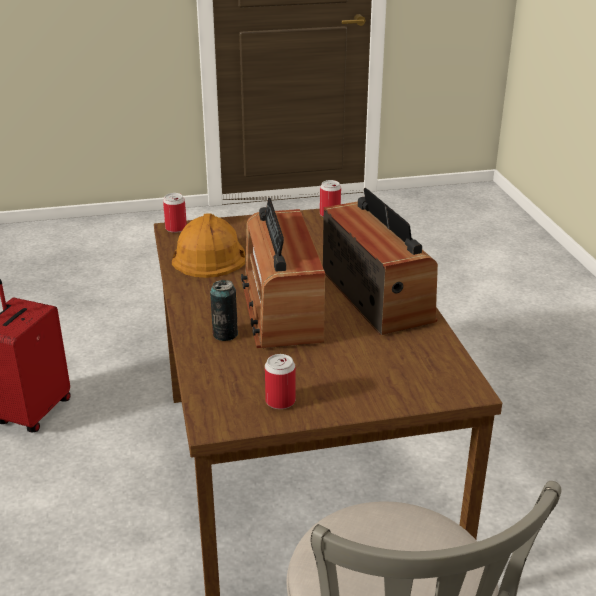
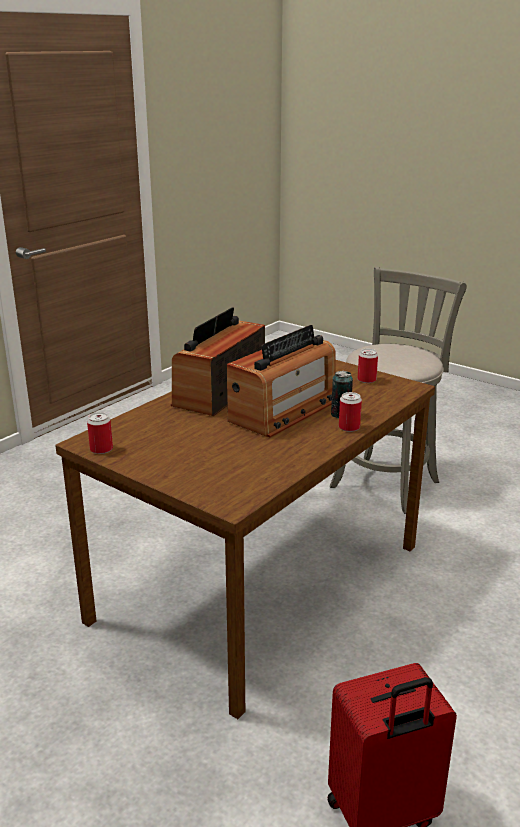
camera: 130 degrees left, 5 degrees down
can [163,193,187,233] -> can moved to [339,392,362,432]
orange hard hat [172,213,245,278] -> none

